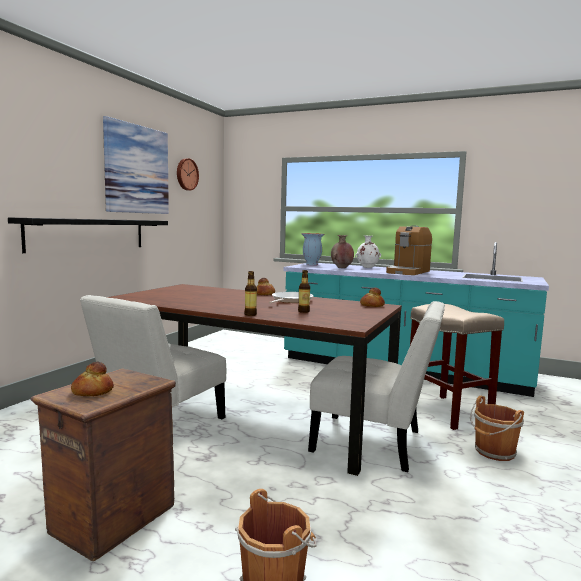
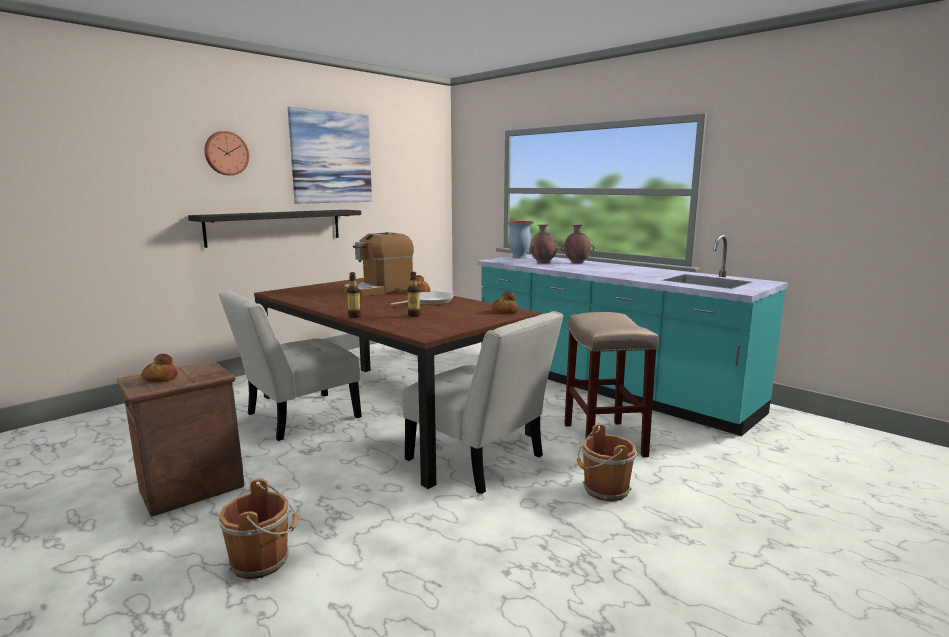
camera: 20 degrees right, 5 degrees up
wall clock [177,158,199,190] -> wall clock moved to [204,131,249,175]
white vase [355,235,381,268] -> brown vase [561,224,594,263]
coffee machine [386,225,432,275] -> coffee machine moved to [344,232,414,297]

